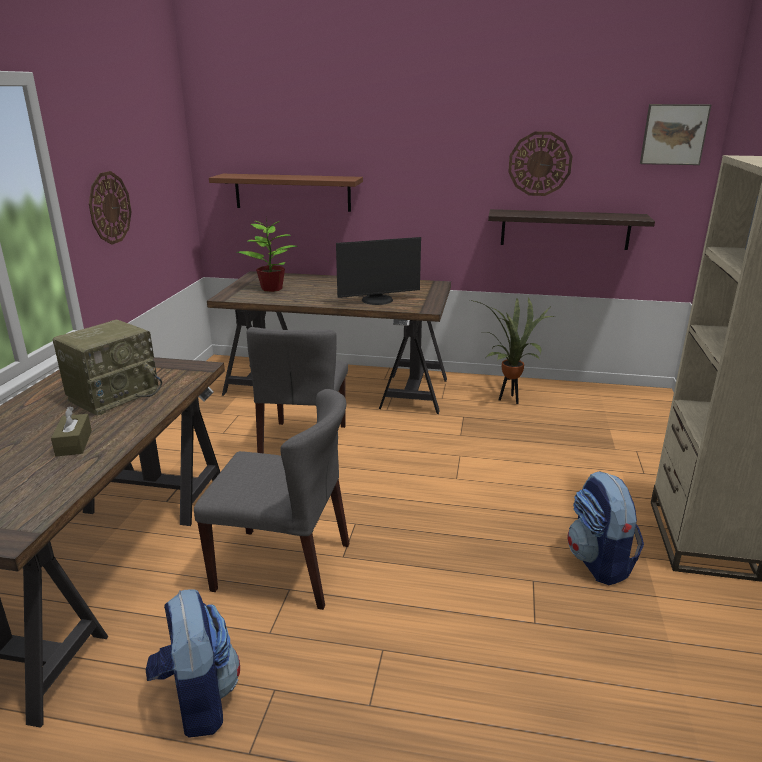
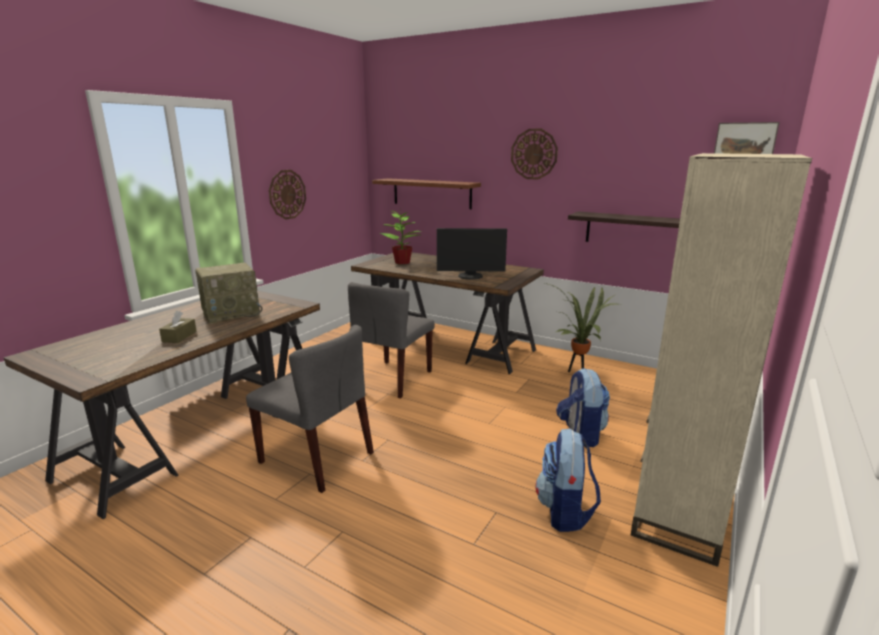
camera: 20 degrees right, 5 degrees down
backpack [146,590,240,738] -> backpack moved to [556,368,610,447]
wall clock [508,132,573,196] -> wall clock moved to [511,129,558,180]

